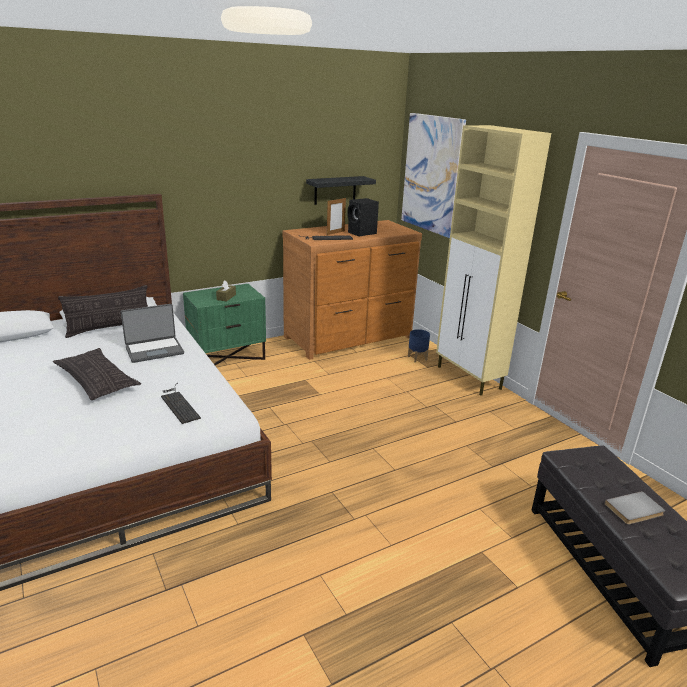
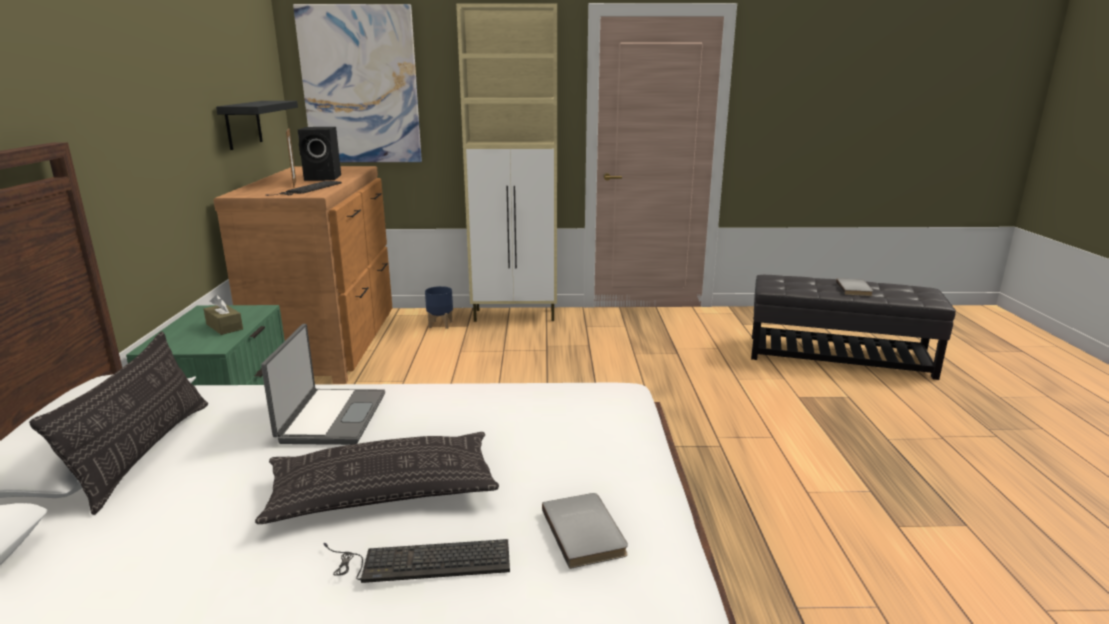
camera: 60 degrees left, 5 degrees down
keyboard [161,383,201,424] -> keyboard moved to [324,539,510,583]
none -> grey book [542,493,628,569]

